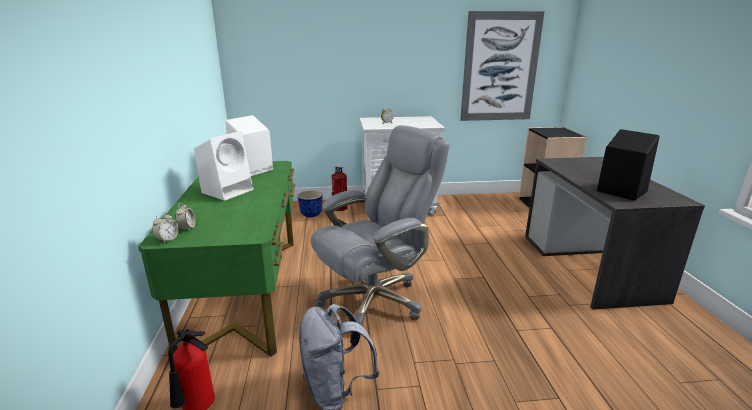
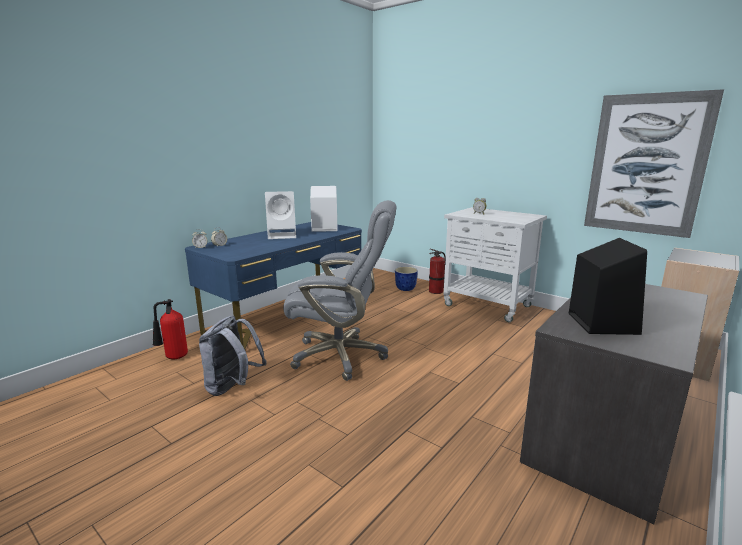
camera: 45 degrees right, 5 degrees down
green desk [138,161,295,357] -> blue desk [185,222,362,349]

